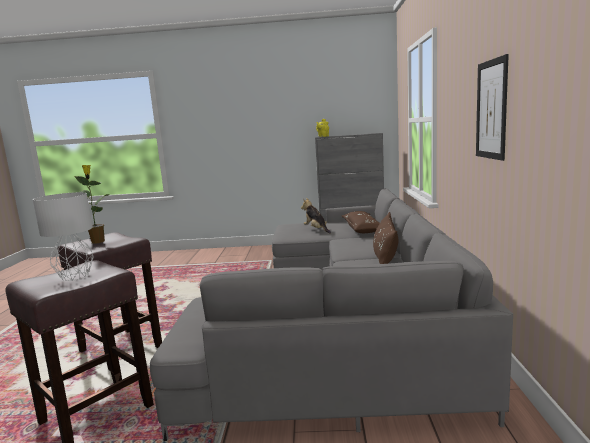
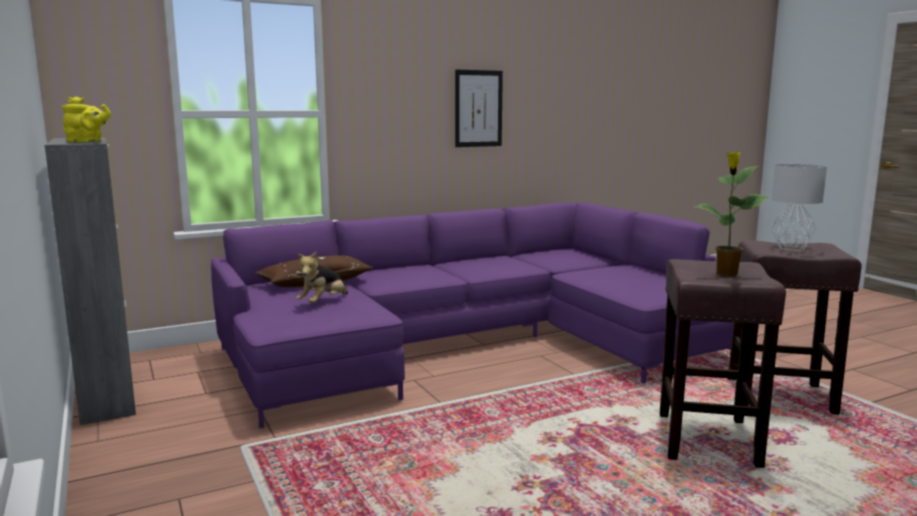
camera: 120 degrees left, 0 degrees up
grey sofa [150,188,513,441] -> purple sofa [211,202,733,428]
brown pillow [373,212,398,264] -> none

